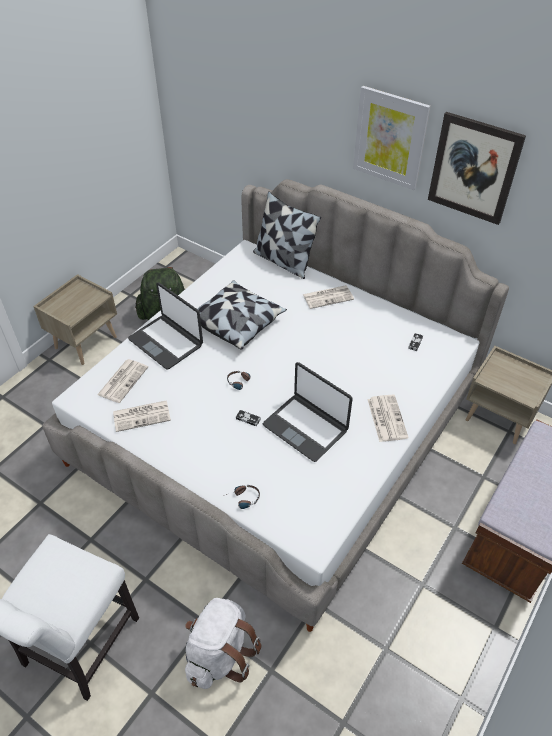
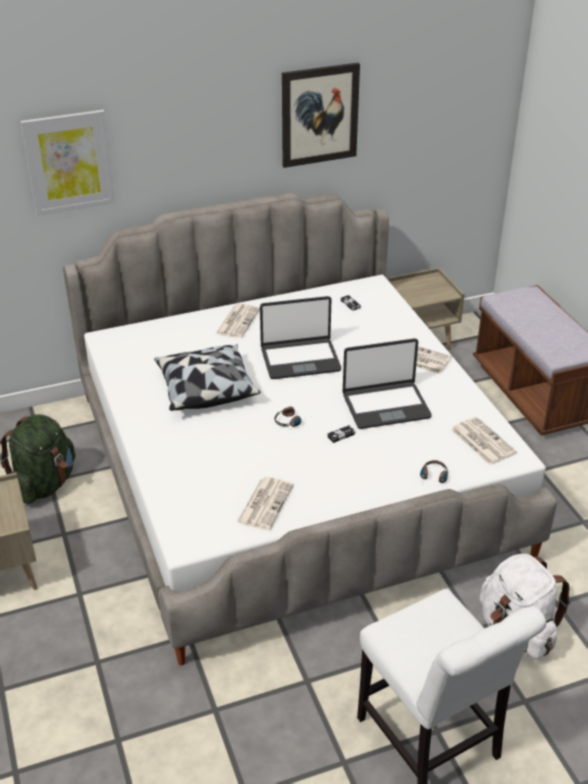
camera: 55 degrees left, 10 degrees down
newspaper [97,359,148,403] -> newspaper moved to [451,417,517,465]
laptop [128,282,203,370] -> laptop moved to [260,296,341,379]
pillow [253,191,321,279] -> none
picture [353,86,430,190] -> picture moved to [21,110,116,216]

